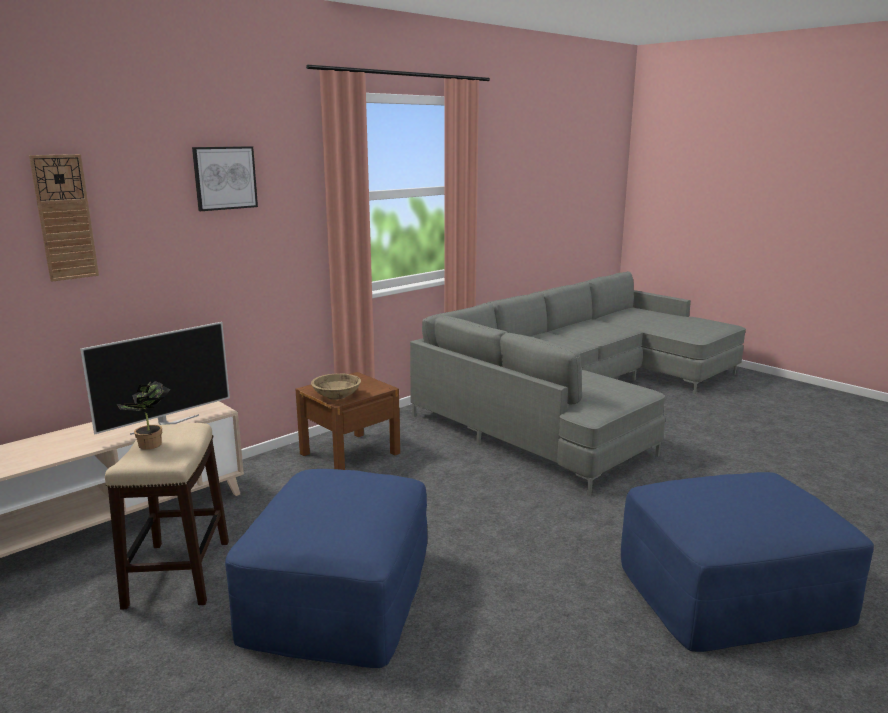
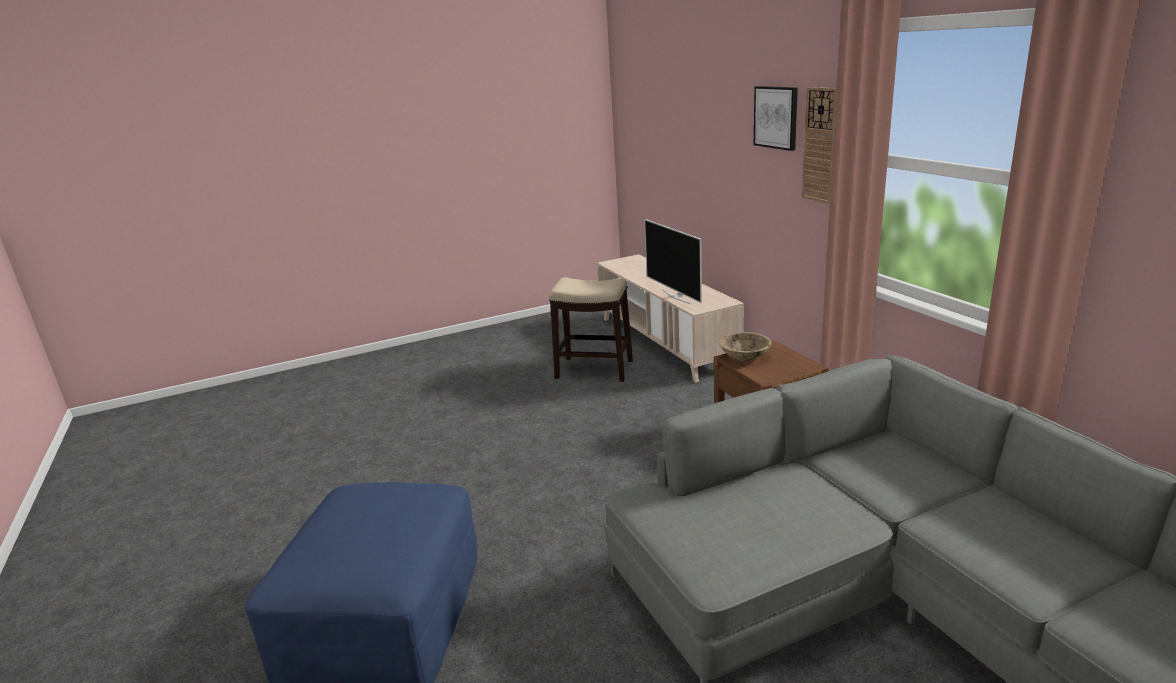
camera: 110 degrees right, 5 degrees up
wall clock [29,154,99,282] -> wall clock moved to [802,87,837,204]
potted plant [116,380,170,449] -> none
blue ottoman [225,469,427,668] -> none

